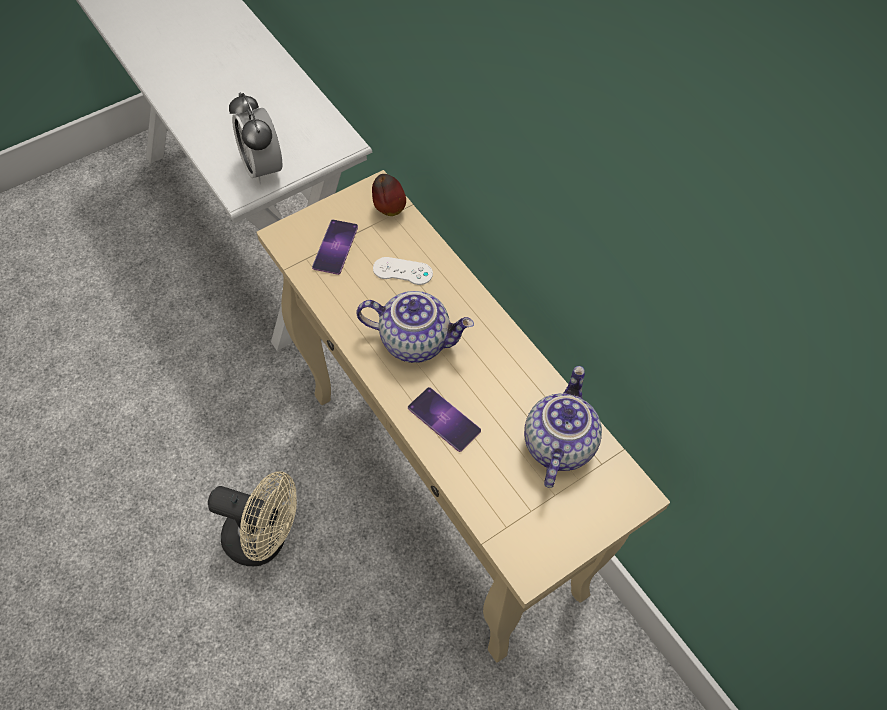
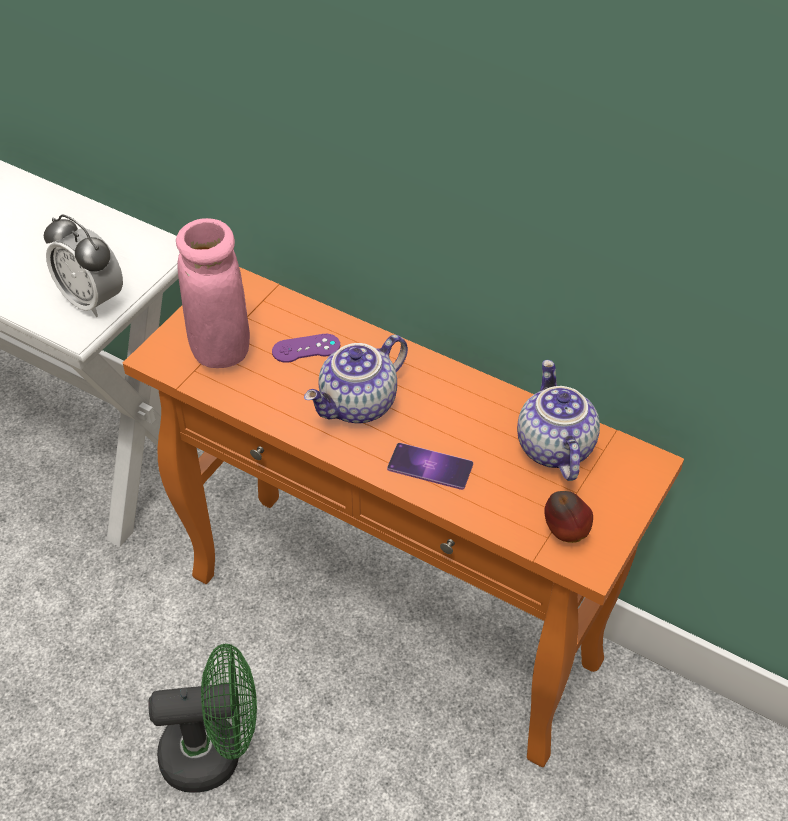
camera: 25 degrees left, 10 degrees down
beige fan [208,471,297,566] -> green fan [148,644,257,793]
beige console table [256,170,670,662] -> orange console table [123,267,684,767]
phone [312,220,358,275] -> pink vase [176,218,250,368]
teapot [356,291,474,363] -> teapot turned 150 degrees clockwise [304,335,408,423]
apple [372,174,406,216] -> apple moved to [544,491,593,543]
white game controller [373,257,433,285] -> purple game controller [272,334,340,363]

